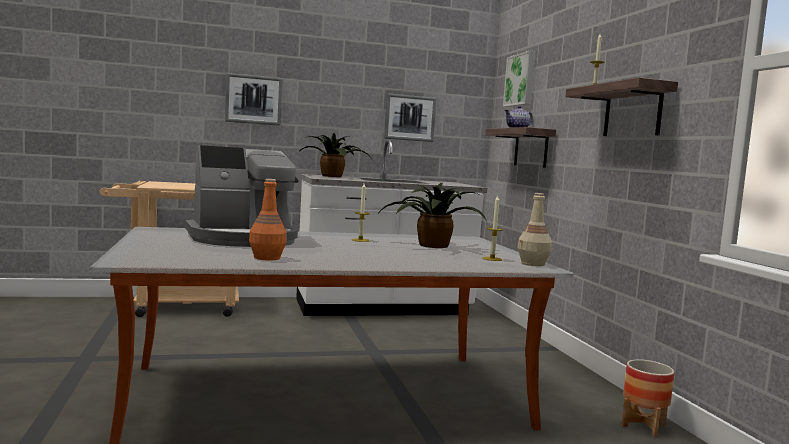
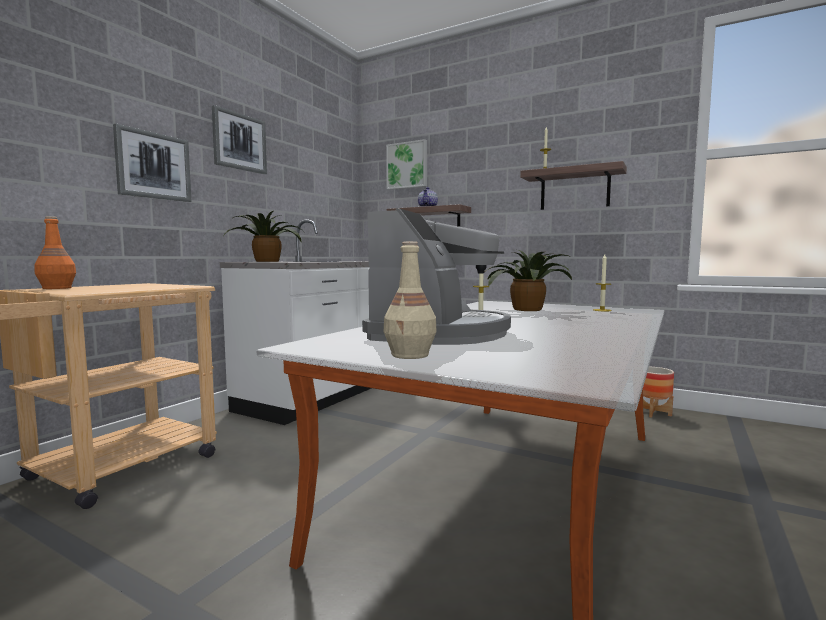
camera: 45 degrees left, 0 degrees up
orange bottle [249,179,287,261] -> orange bottle moved to [34,216,76,289]
picture [384,93,436,142] -> picture moved to [212,105,267,174]
beige bottle [518,193,552,266] -> beige bottle moved to [384,241,436,359]

